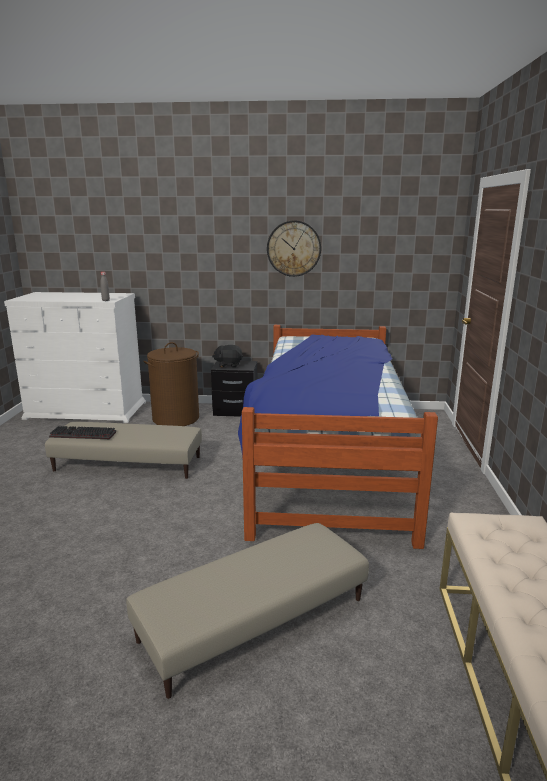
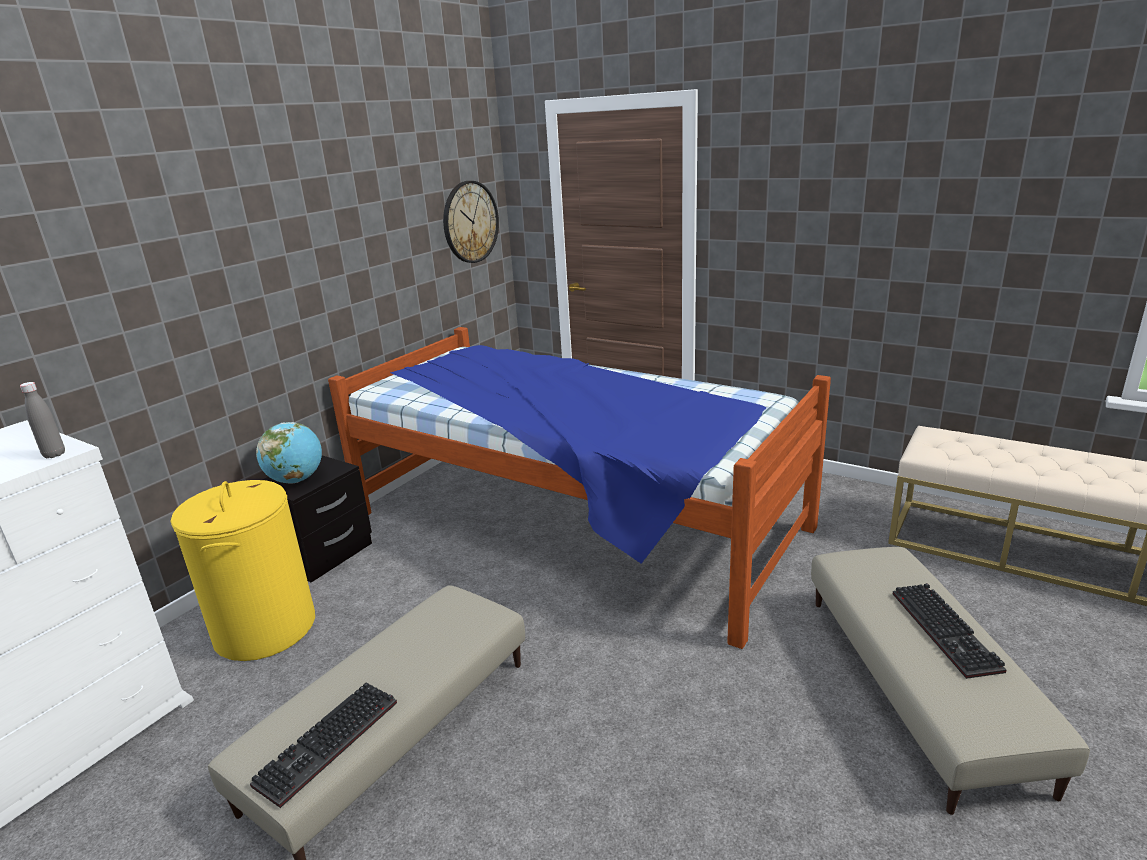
camera: 60 degrees left, 5 degrees up
brown laundry basket [143,342,199,426] -> yellow laundry basket [170,480,315,661]
black plush toy [212,345,243,367] -> globe [256,422,322,483]
wall clock [267,220,321,277] -> wall clock moved to [443,181,499,263]
none -> keyboard [893,583,1006,679]

